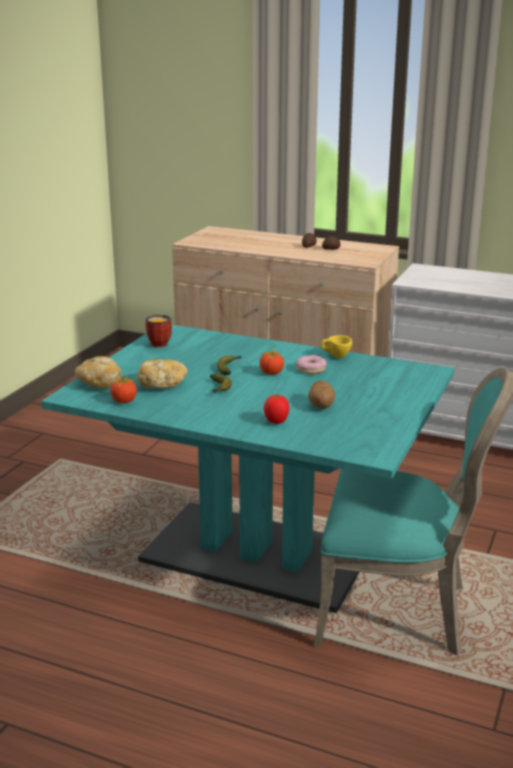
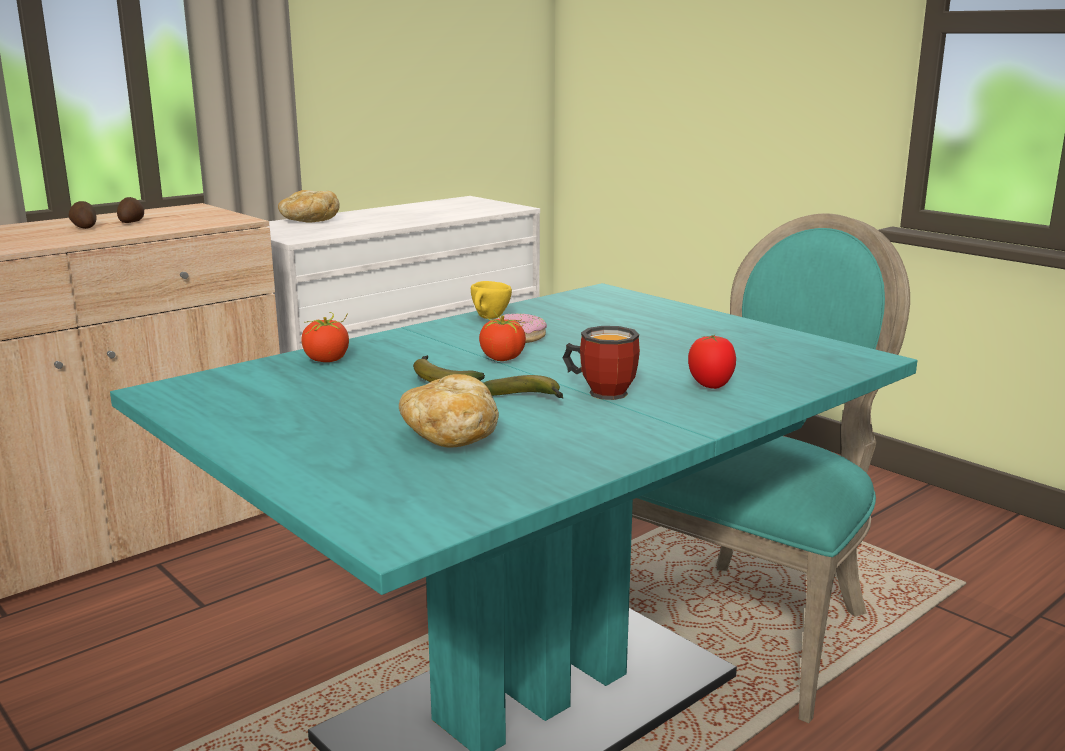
camera: 65 degrees left, 5 degrees down
bread [75,356,122,388] -> bread moved to [278,190,340,222]
tomato [110,378,137,403] -> tomato moved to [301,312,349,362]
mug [146,315,172,348] -> mug moved to [563,326,640,400]
potato [308,381,335,409] -> none

